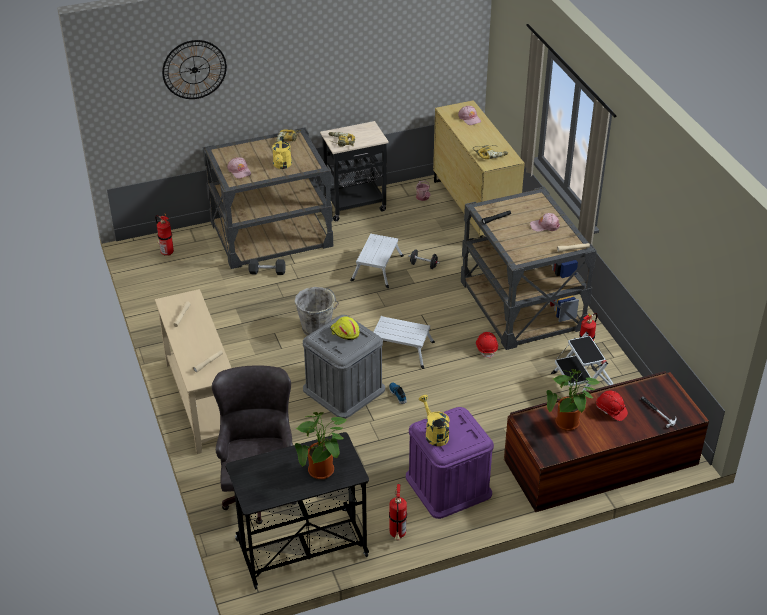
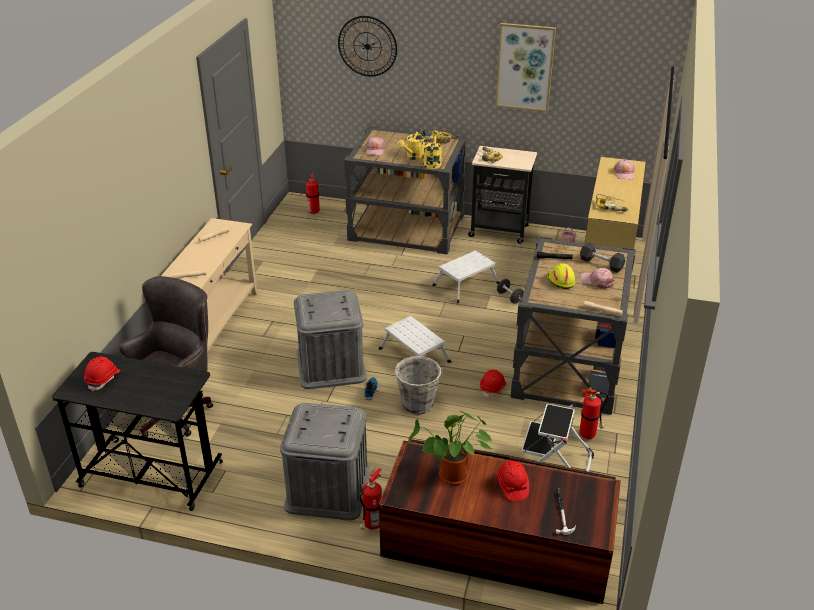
camera: 35 degrees right, 5 degrees down
grey dumbbell [248,259,286,275] -> grey dumbbell moved to [580,242,625,273]
grey bucket [295,287,339,336] -> grey bucket moved to [395,356,443,415]
potted plant [295,412,347,479] -> none
yellow hard hat [330,316,360,340] -> yellow hard hat moved to [547,263,575,289]
fire extinguisher [389,484,407,541] -> fire extinguisher moved to [359,468,382,530]
purple storage box [406,407,494,519] -> grey storage box [280,403,370,520]
yellow watering can [419,395,450,446] -> yellow watering can moved to [423,130,442,169]
none -> red hard hat [84,357,121,392]
none -> picture [495,23,556,112]

